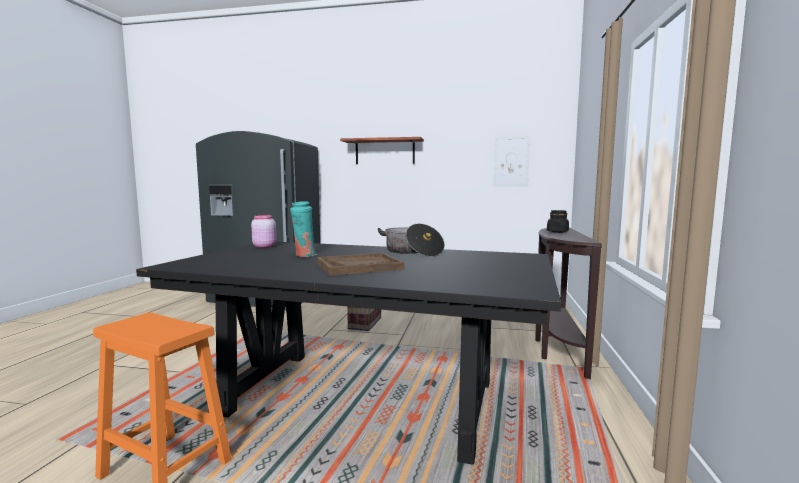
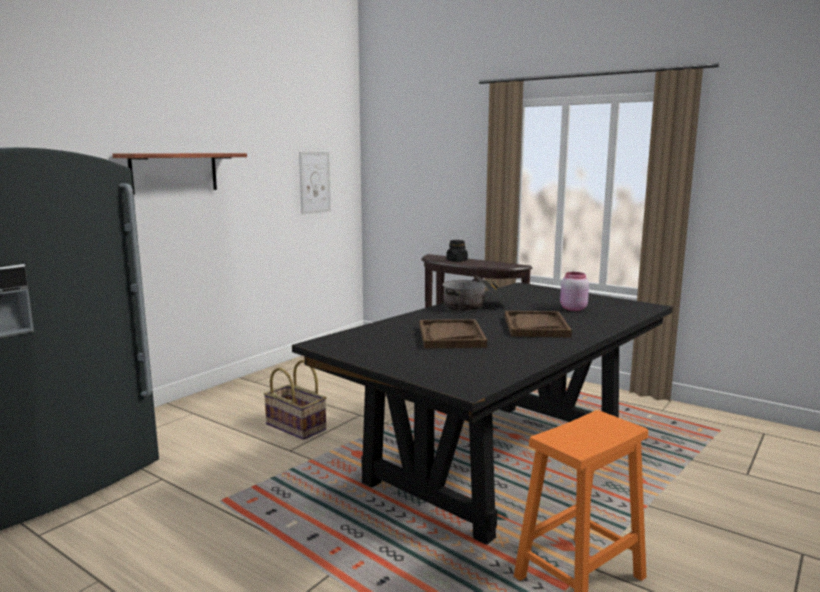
camera: 65 degrees left, 5 degrees up
pink jar [251,215,277,248] -> pink jar moved to [560,272,589,311]
turquoise vase [290,201,317,257] -> brown tray [420,319,487,349]

